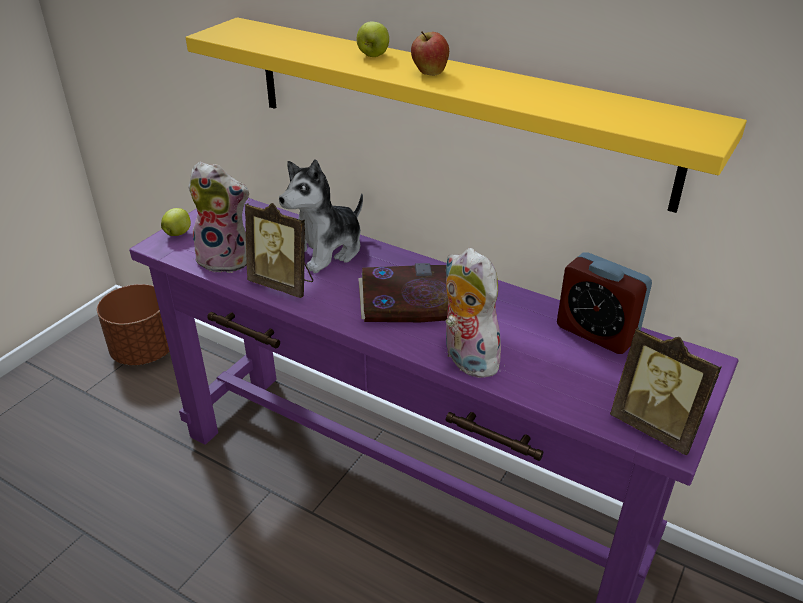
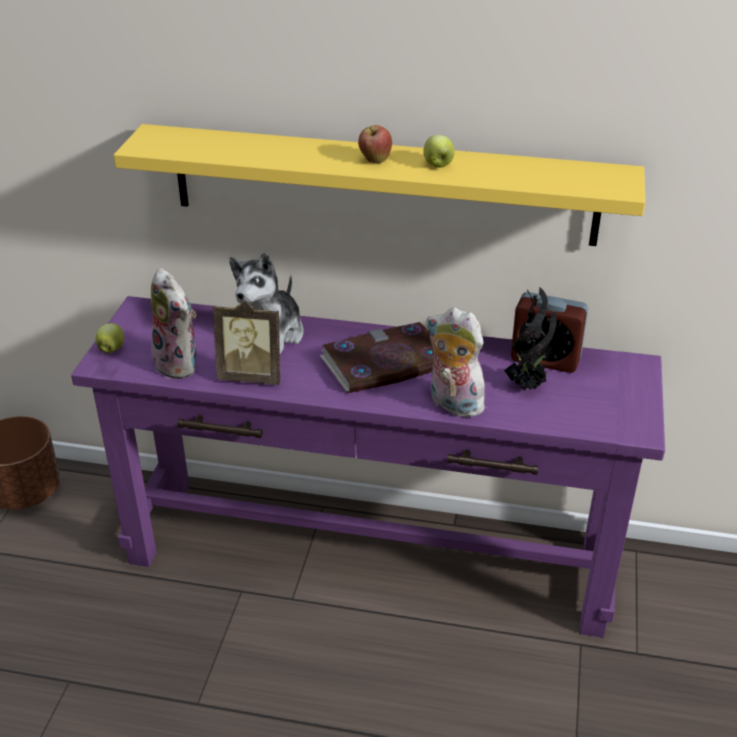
camera: 20 degrees left, 0 degrees up
plush toy [188,162,249,273] -> plush toy turned 60 degrees clockwise [150,268,196,379]
apple [357,22,389,57] -> apple moved to [423,135,454,168]
picture frame [610,327,722,455] -> none
none -> potted plant [504,287,556,390]

